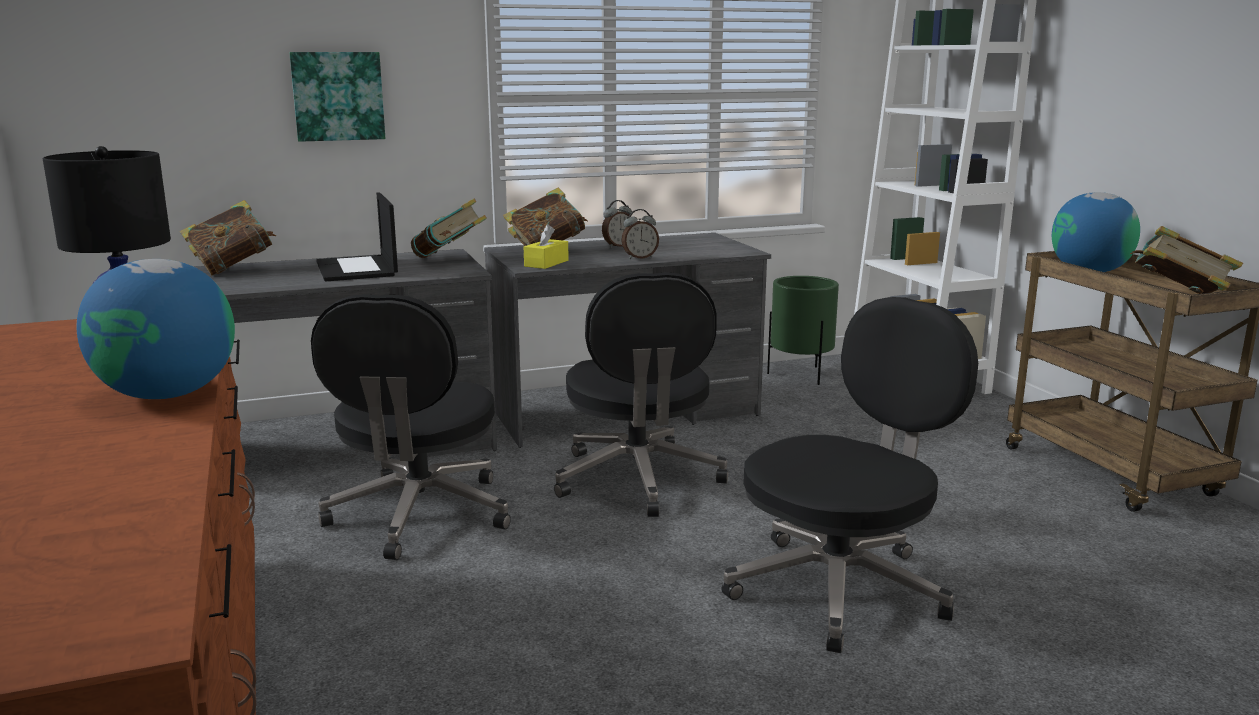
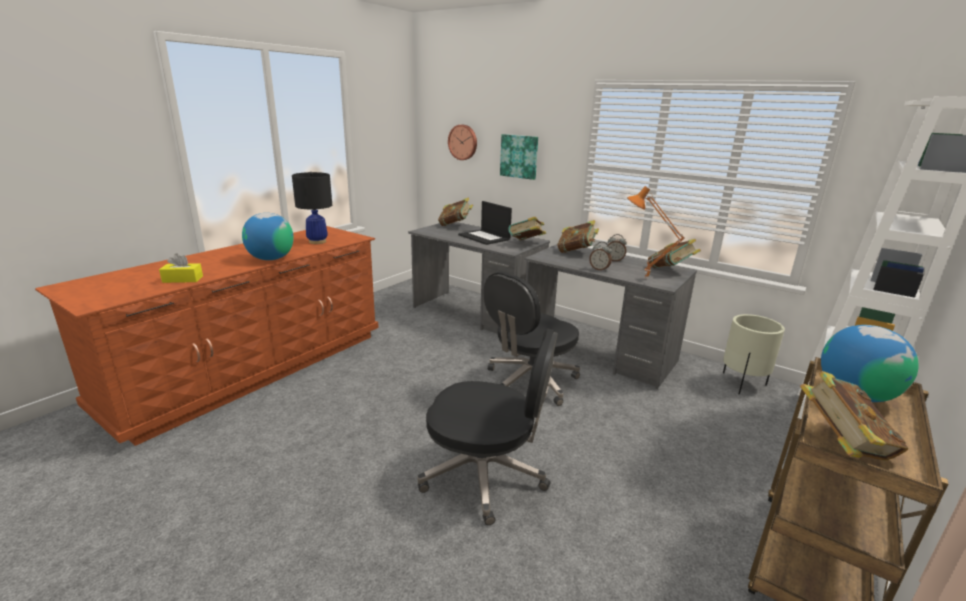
camera: 55 degrees right, 5 degrees up
black office chair [311,294,511,560] -> none
laptop [316,192,398,282] -> laptop turned 75 degrees counterclockwise [458,201,512,245]
yellow tissue box [524,224,569,269] -> yellow tissue box moved to [159,254,203,283]
green planter [767,276,839,385] -> beige planter [723,314,785,395]
none -> wall clock [448,125,477,160]
none -> orange table lamp [627,186,685,279]
none -> book [648,239,701,268]

